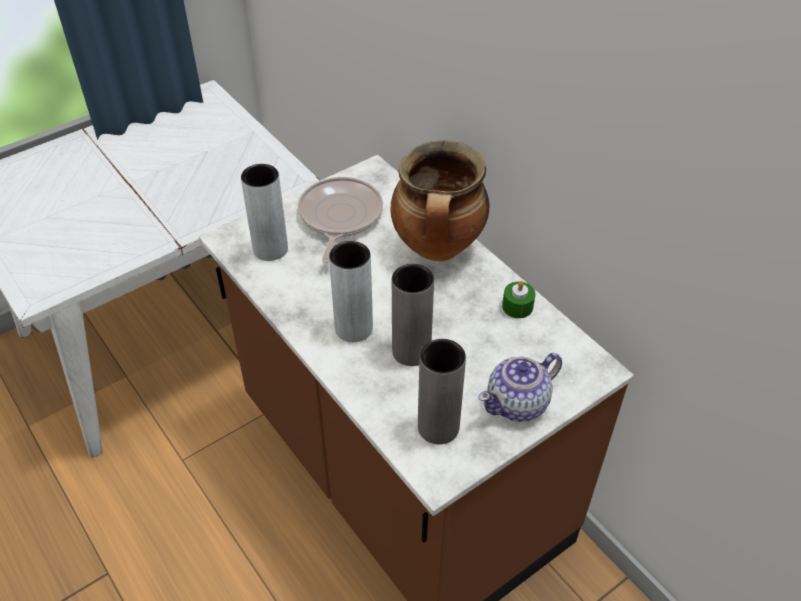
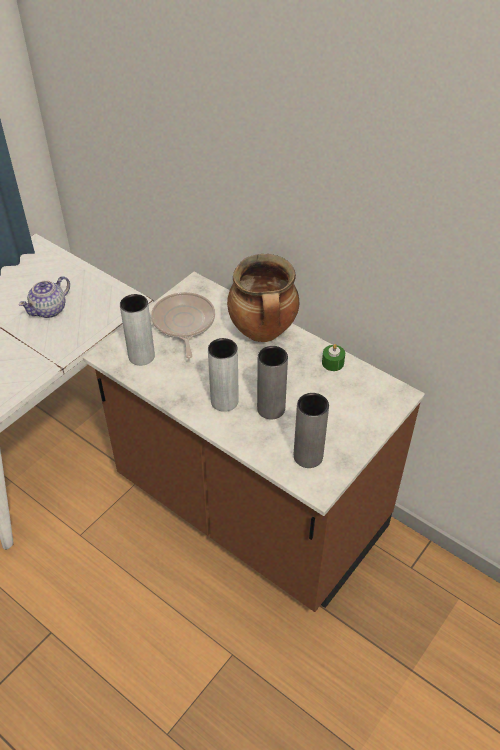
camera: 15 degrees left, 0 degrees up
teapot [478,353,562,422] -> teapot moved to [19,276,70,318]

